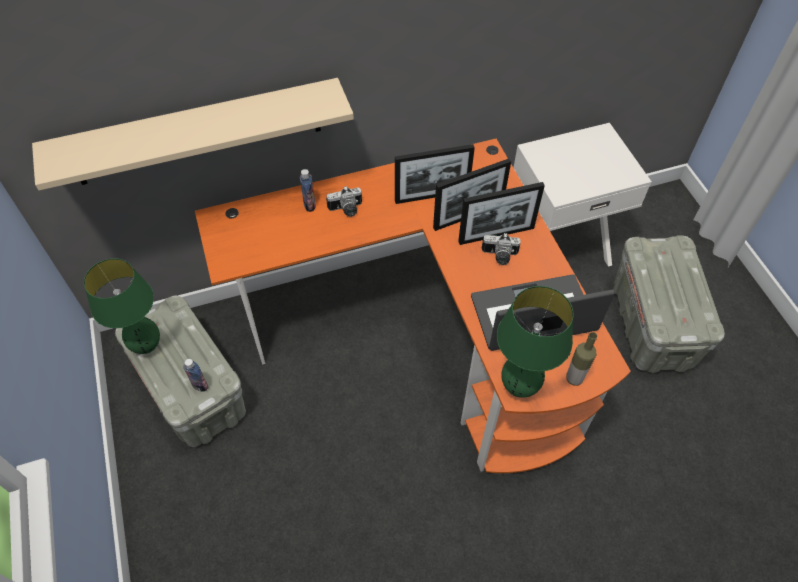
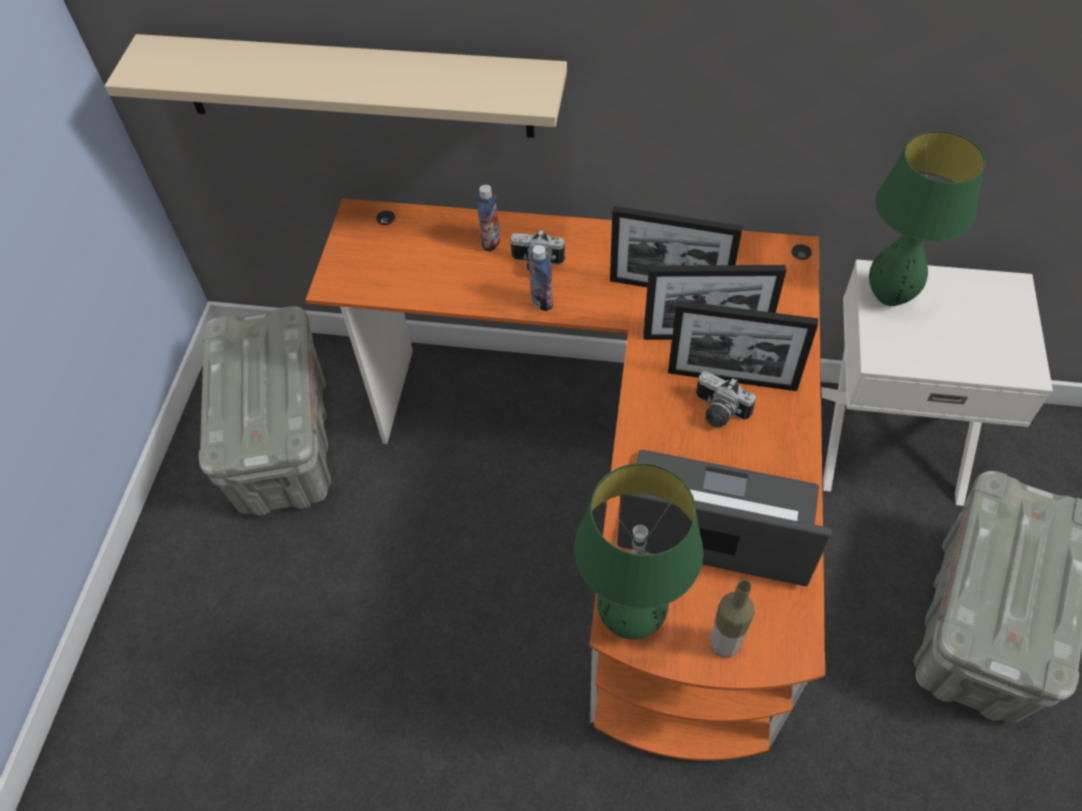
camera: 30 degrees right, 0 degrees up
green table lamp [84,258,160,354] -> green table lamp moved to [869,130,985,306]
bottle [183,359,208,392] -> bottle moved to [529,245,553,311]

